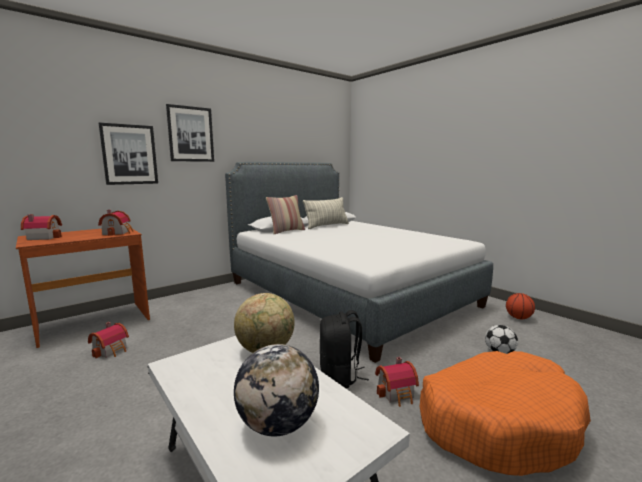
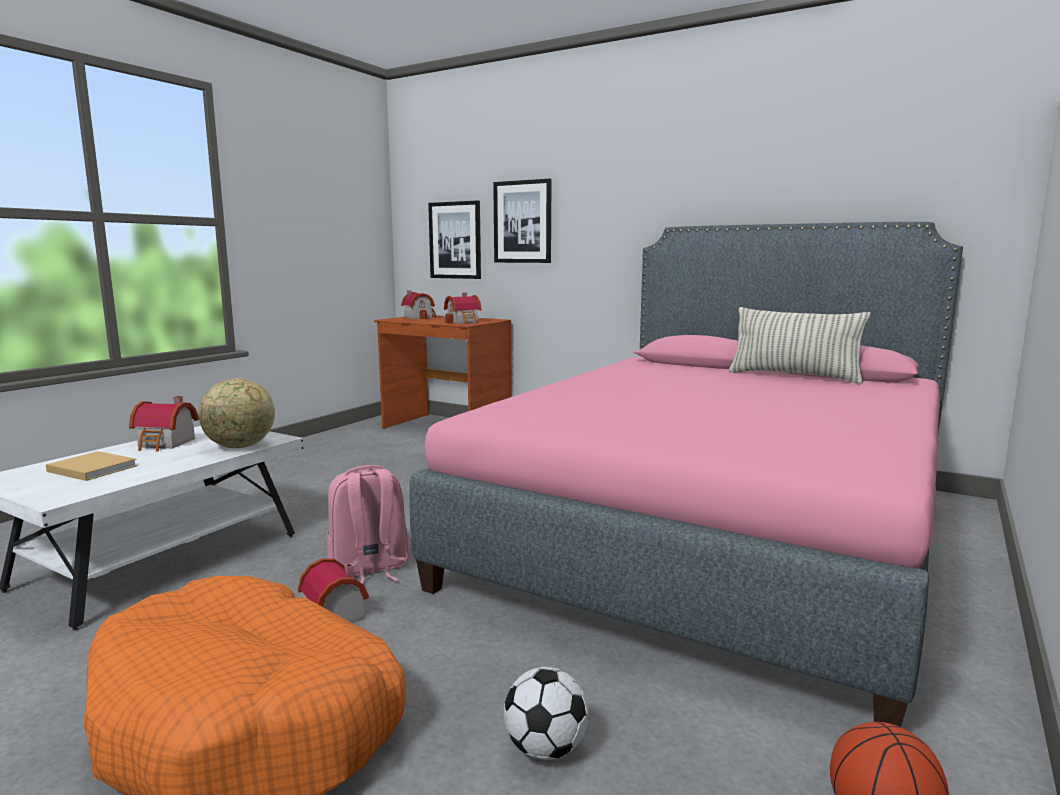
camera: 70 degrees right, 0 degrees up
toy house [88,322,129,358] -> toy house moved to [129,396,199,452]
picture [166,104,214,162] -> picture moved to [428,200,481,279]
white bed [225,162,493,363] -> pink bed [409,222,963,727]
globe [234,344,319,436] -> beige book [46,451,137,481]
pillow [266,195,305,234] -> none
black backpack [320,310,369,388] -> pink backpack [327,465,409,584]

